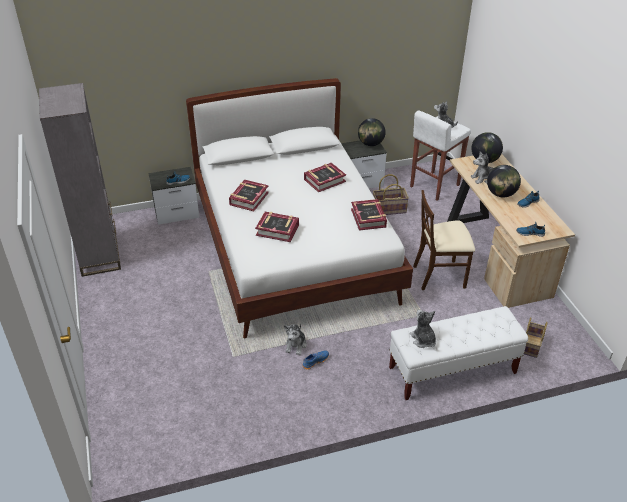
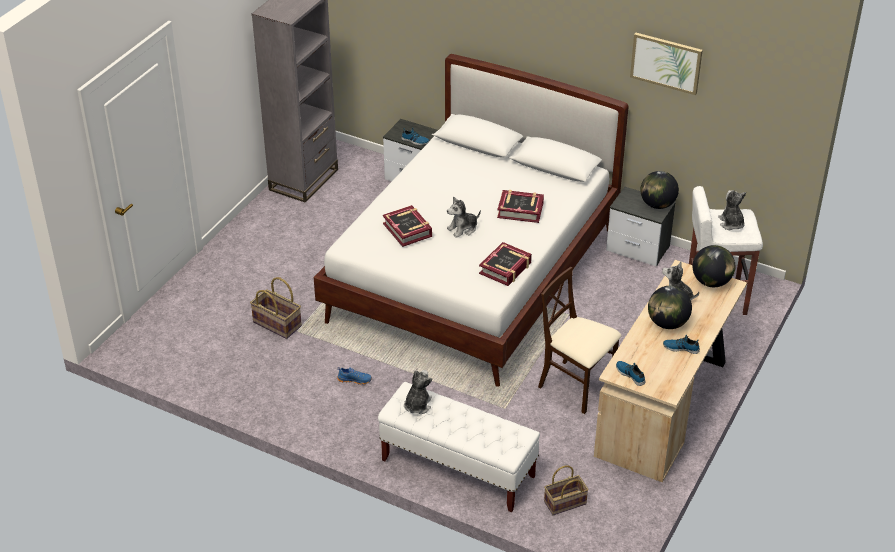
camera: 45 degrees right, 0 degrees up
book [229,180,269,211] -> none
plush toy [284,324,307,355] -> plush toy moved to [447,196,481,238]
basket [373,174,409,215] -> basket moved to [250,277,302,339]
none -> picture [630,33,703,95]

